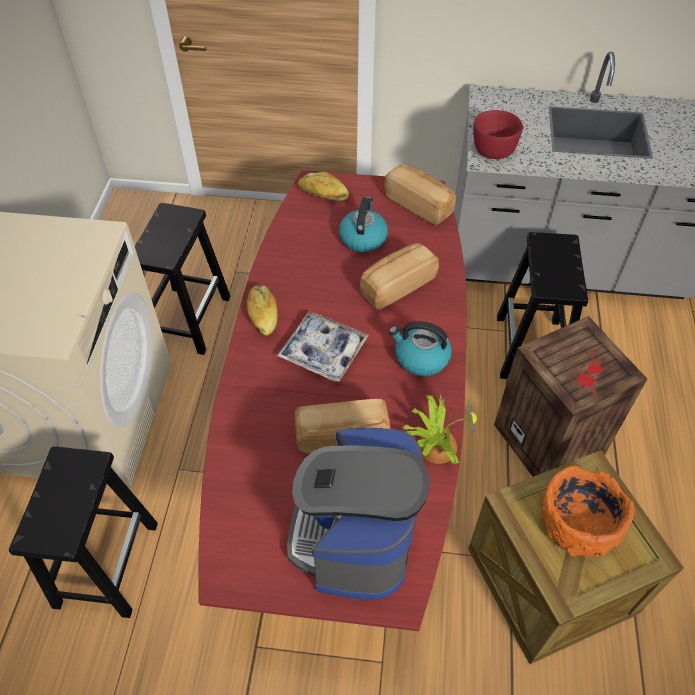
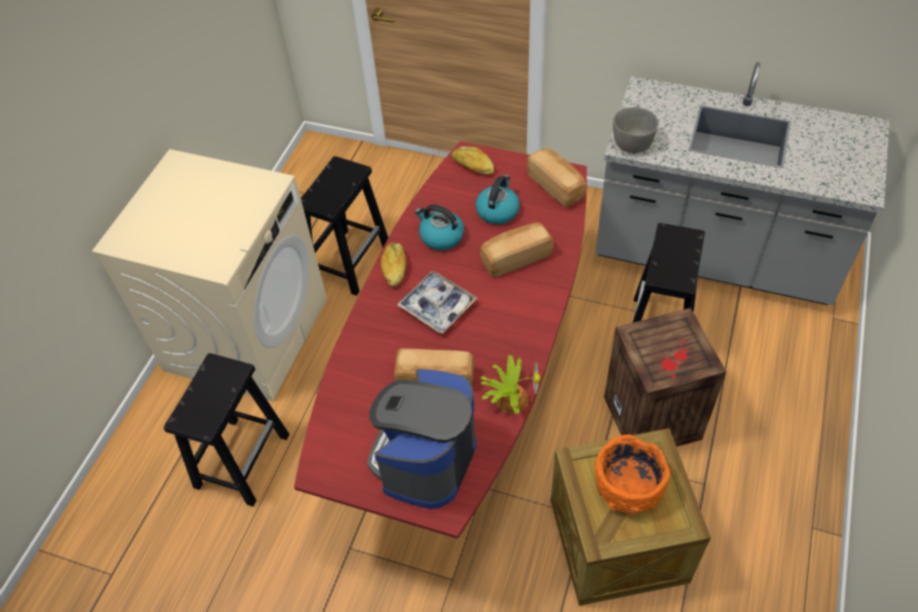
camera: 15 degrees right, 0 degrees up
kettle [389,321,452,376] -> kettle moved to [415,204,464,250]
red bowl [473,110,523,159] -> grey bowl [613,107,658,153]

